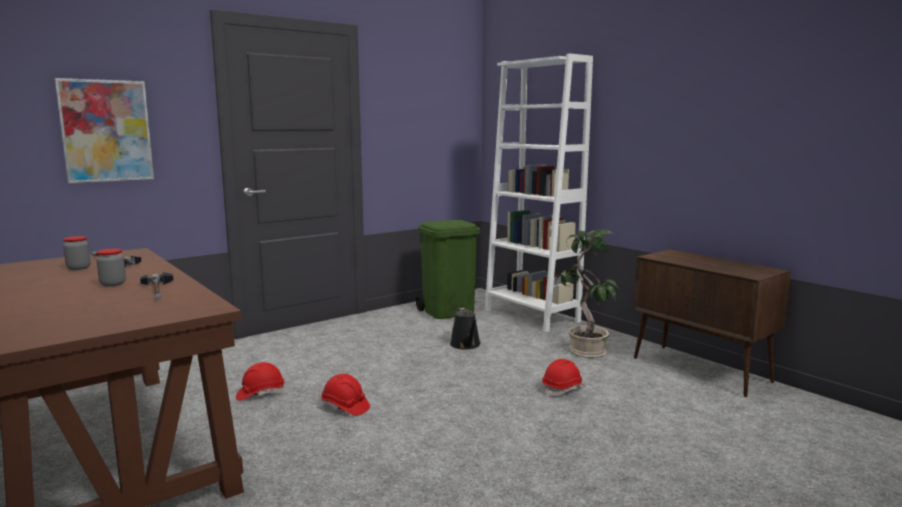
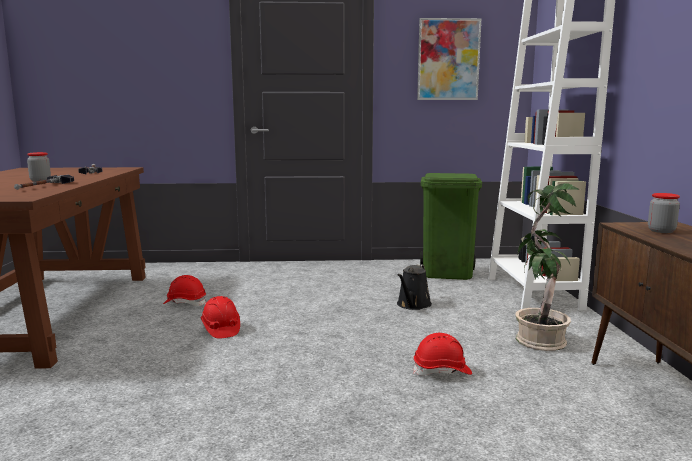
camera: 35 degrees right, 0 degrees up
picture [55,78,154,183] -> picture moved to [417,18,481,100]
jar [63,236,91,270] -> jar moved to [648,193,680,233]

